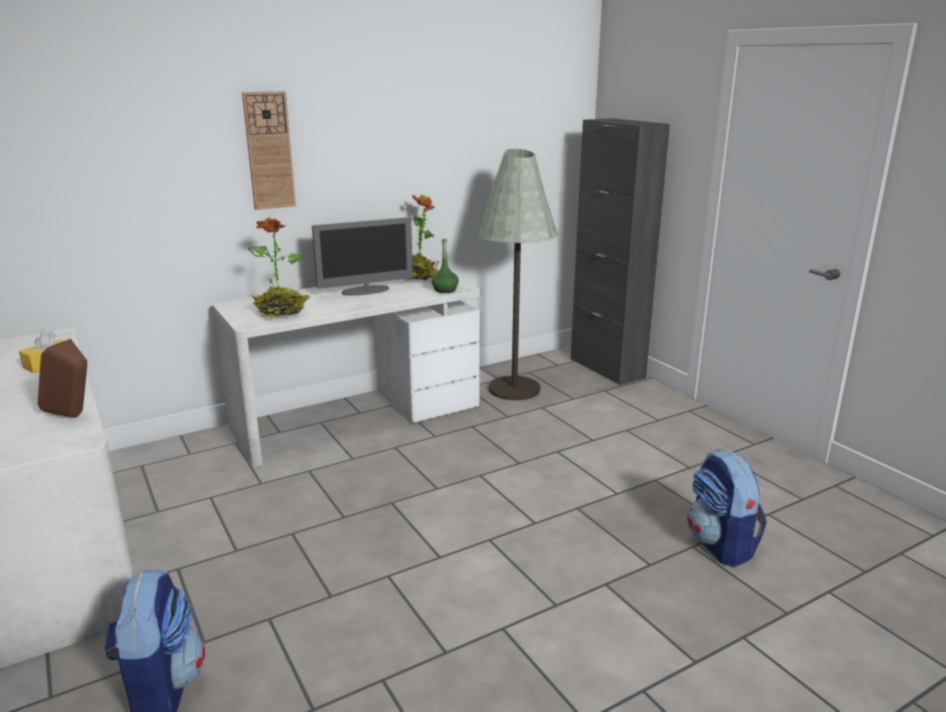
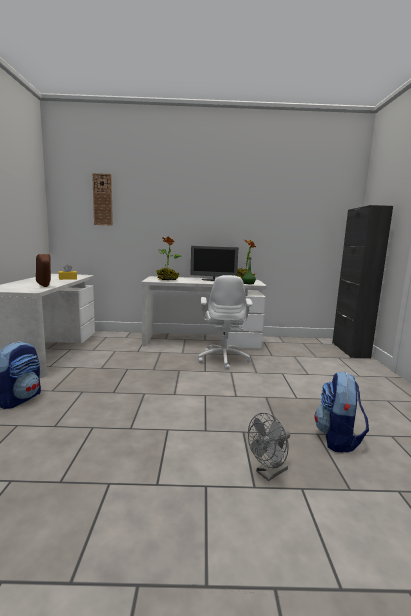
camera: 30 degrees right, 10 degrees down
wall clock [242,91,296,210] -> wall clock moved to [92,173,113,226]
grey floor lamp [478,149,558,400] -> none
none -> white office chair [198,275,253,370]
none -> grey fan [248,413,290,481]

